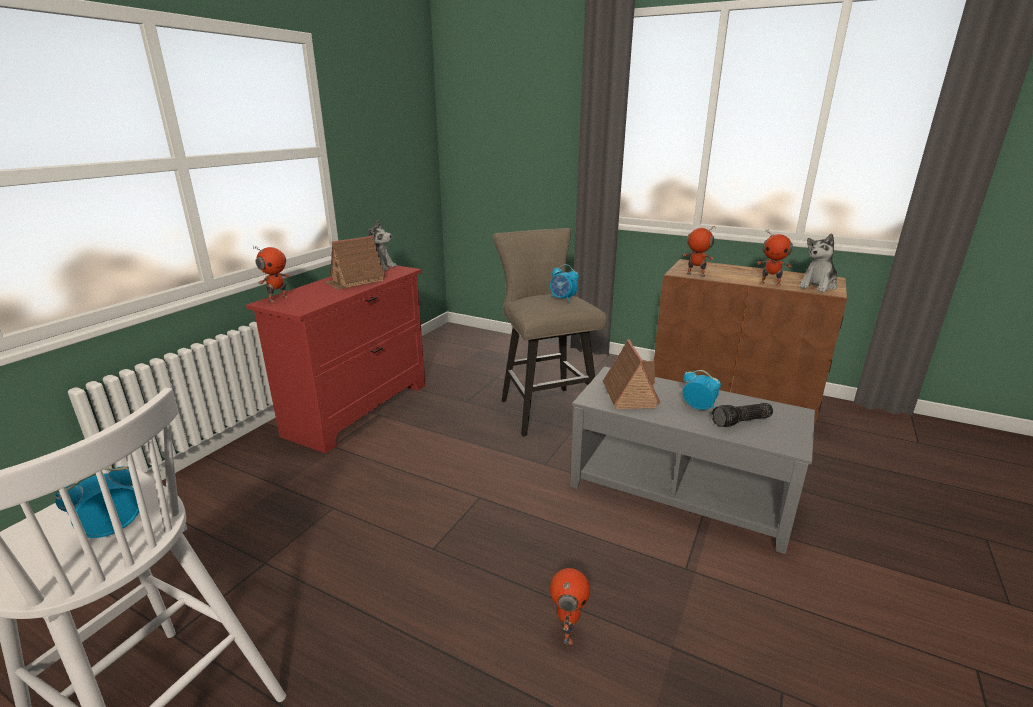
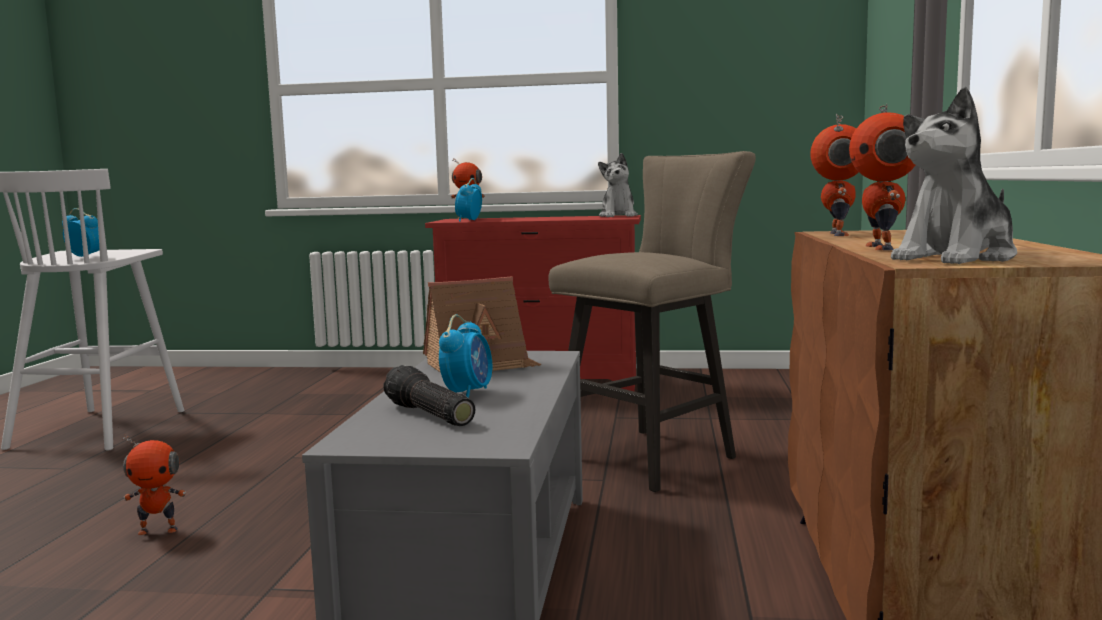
camera: 70 degrees right, 15 degrees down
toy house [325,235,385,290] -> none
alarm clock [550,264,579,302] -> alarm clock moved to [455,178,482,222]
plush toy [799,233,838,292] -> plush toy turned 60 degrees counterclockwise [891,87,1017,264]

